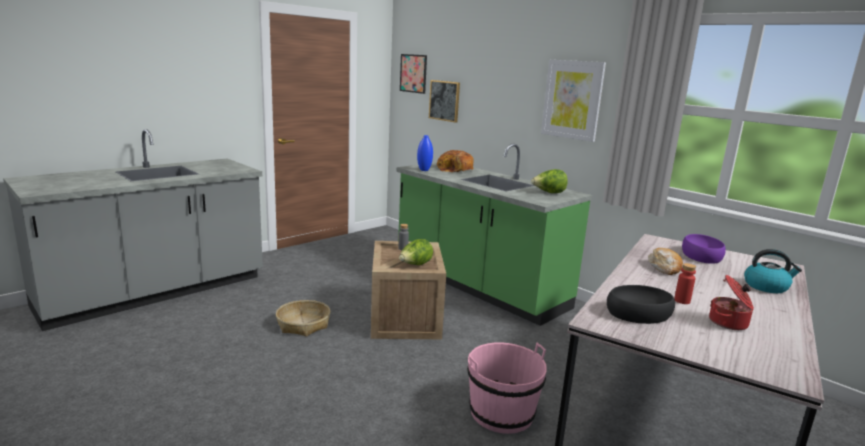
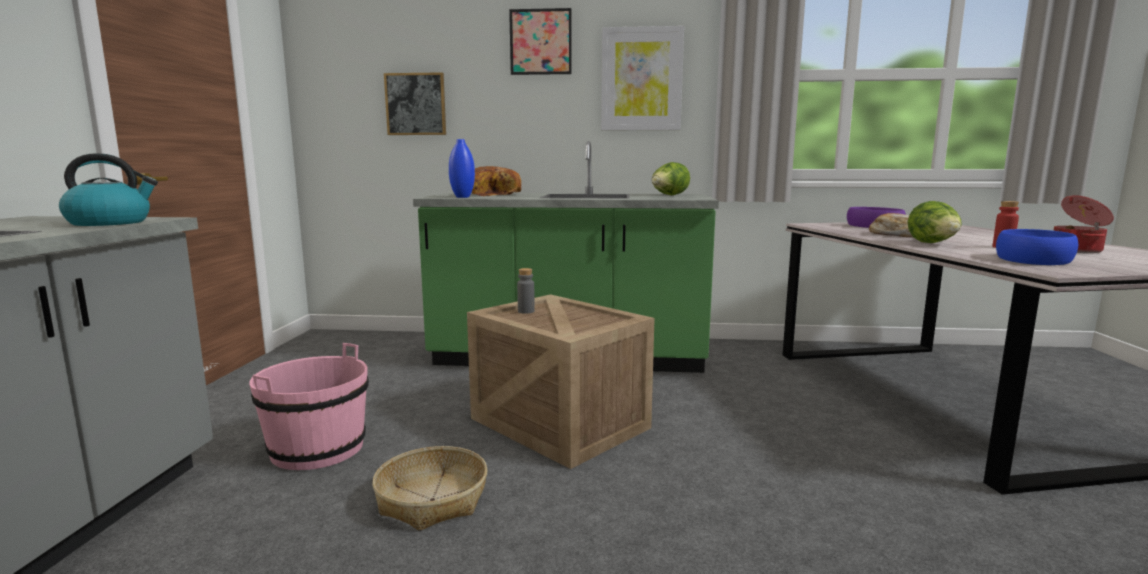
camera: 40 degrees left, 5 degrees down
lettuce [399,239,433,265] -> lettuce moved to [908,201,961,243]
picture [400,54,427,94] -> picture moved to [509,8,572,75]
pink bucket [467,342,547,434] -> pink bucket moved to [249,343,369,470]
black bowl [607,285,675,324] -> blue bowl [996,229,1078,265]
kettle [744,249,802,293] -> kettle moved to [59,153,158,226]

